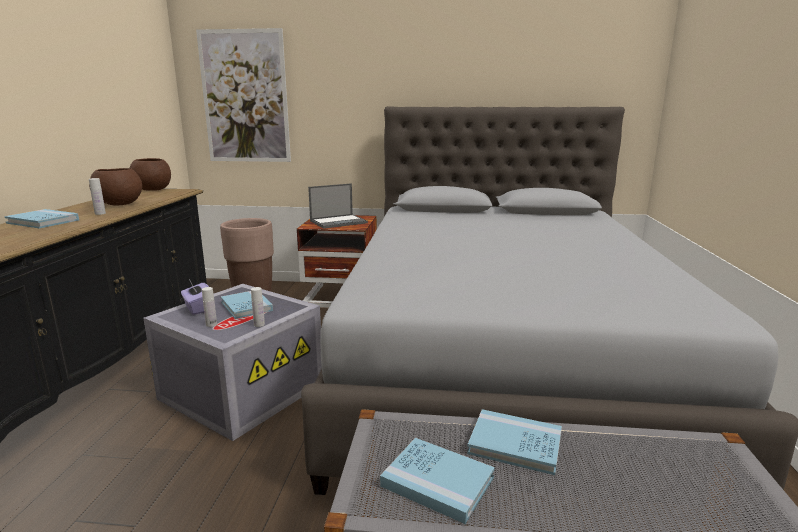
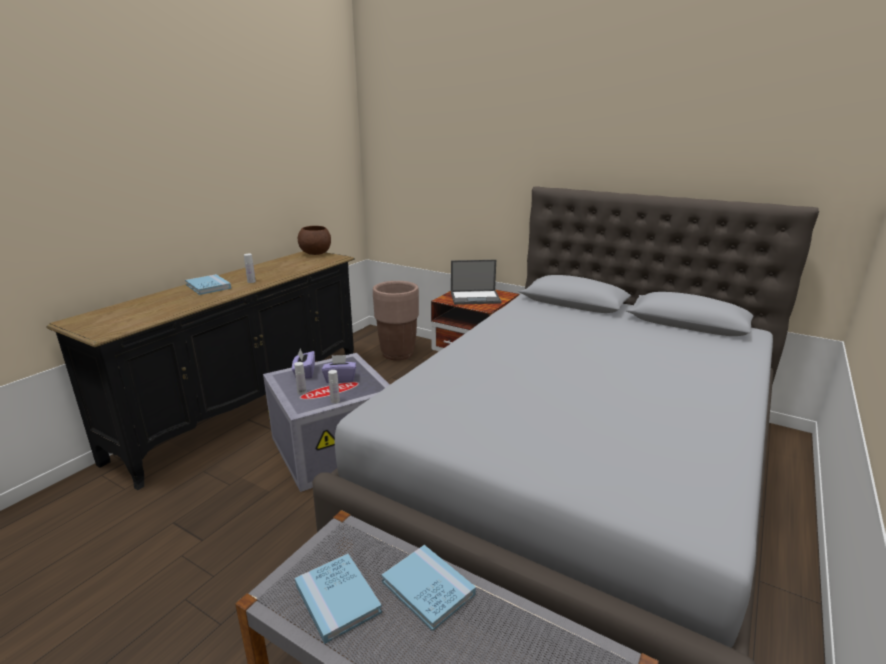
camera: 25 degrees right, 5 degrees up
brown bowl [89,168,142,205] -> none
picture [196,28,291,162] -> none
blue book [221,291,273,319] -> purple tissue box [322,355,356,383]

